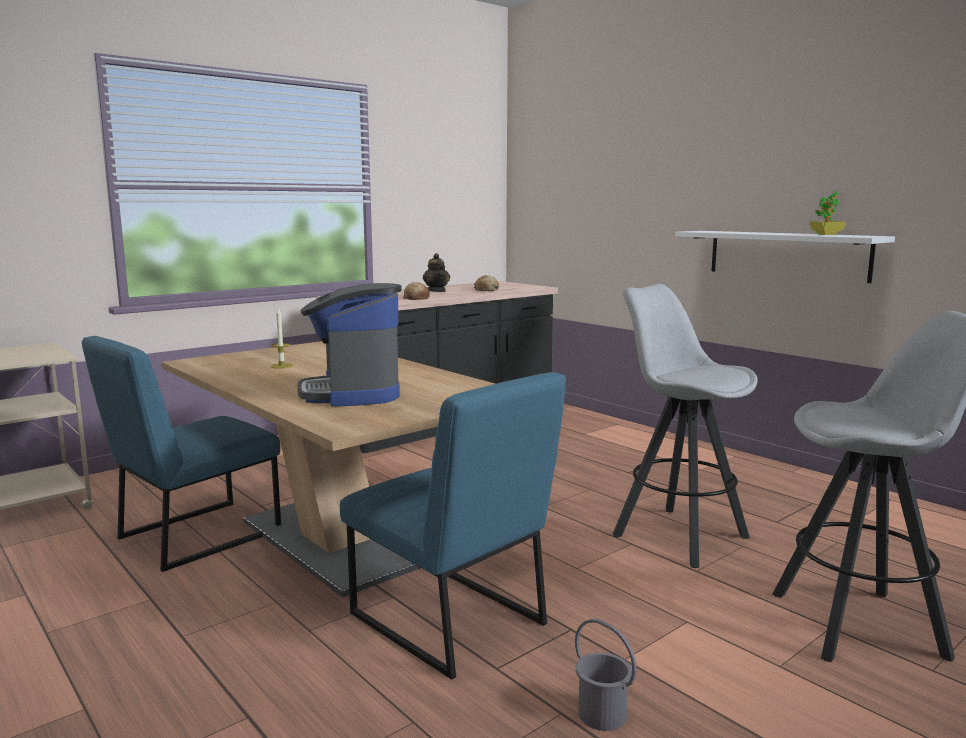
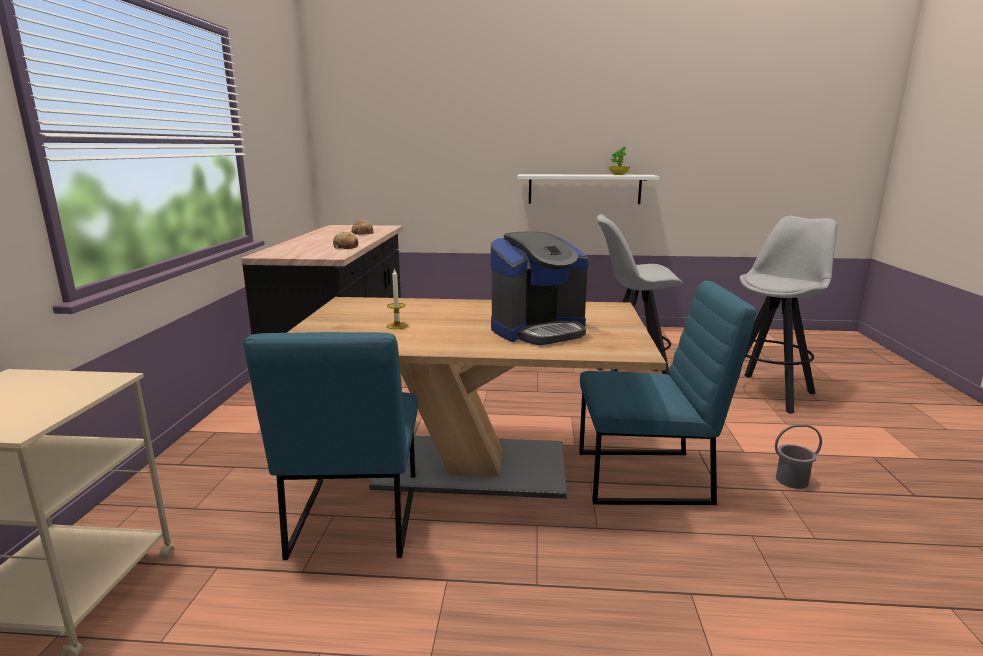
camera: 45 degrees left, 5 degrees up
coffee machine [297,283,401,407] -> coffee machine turned 60 degrees counterclockwise [491,232,589,345]
teapot [423,253,450,292] -> none

